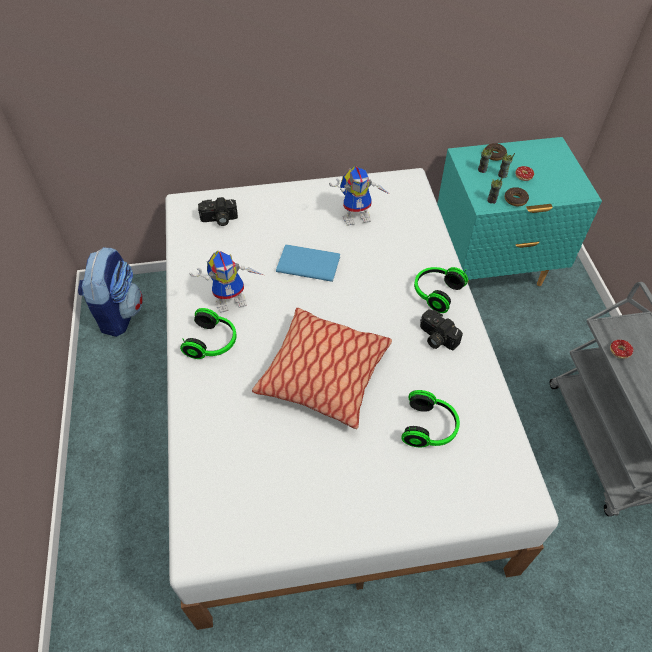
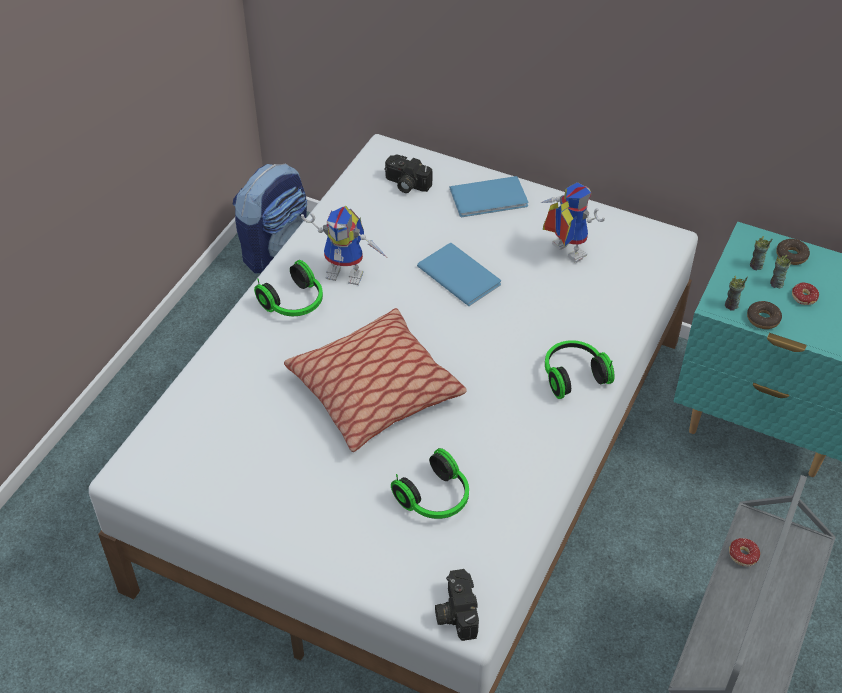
camera: 35 degrees right, 5 degrees down
toy robot [329,166,391,226] -> toy robot turned 150 degrees counterclockwise [541,182,605,263]
camera [420,309,463,350] -> camera moved to [435,569,479,641]
none -> blue book [450,176,529,217]

